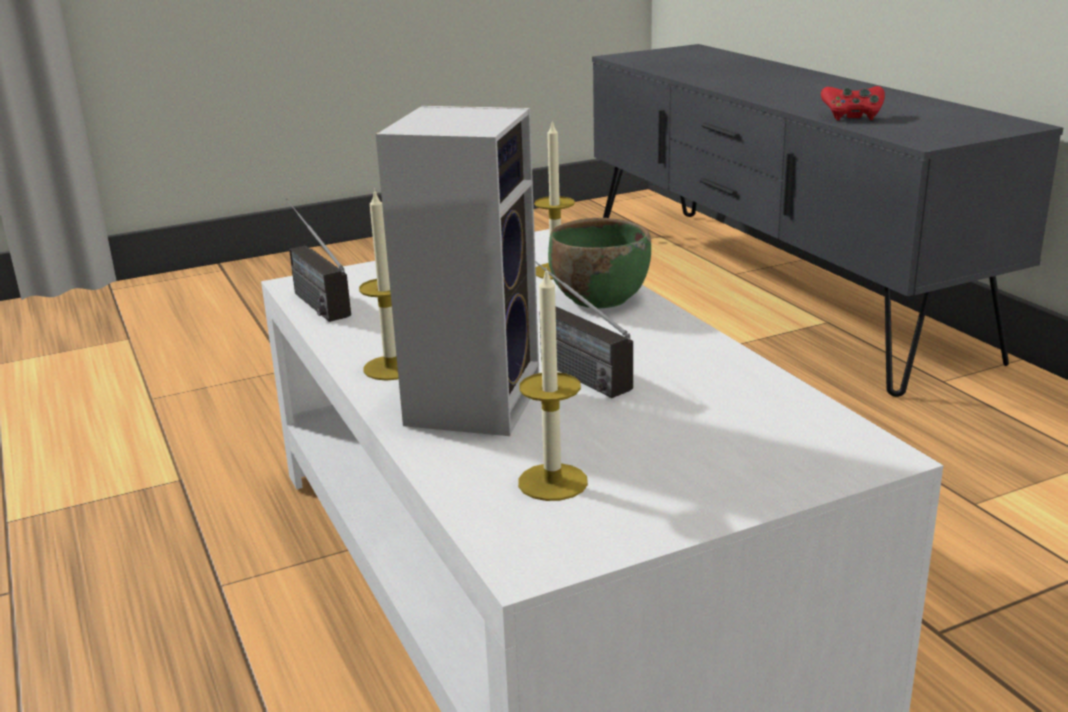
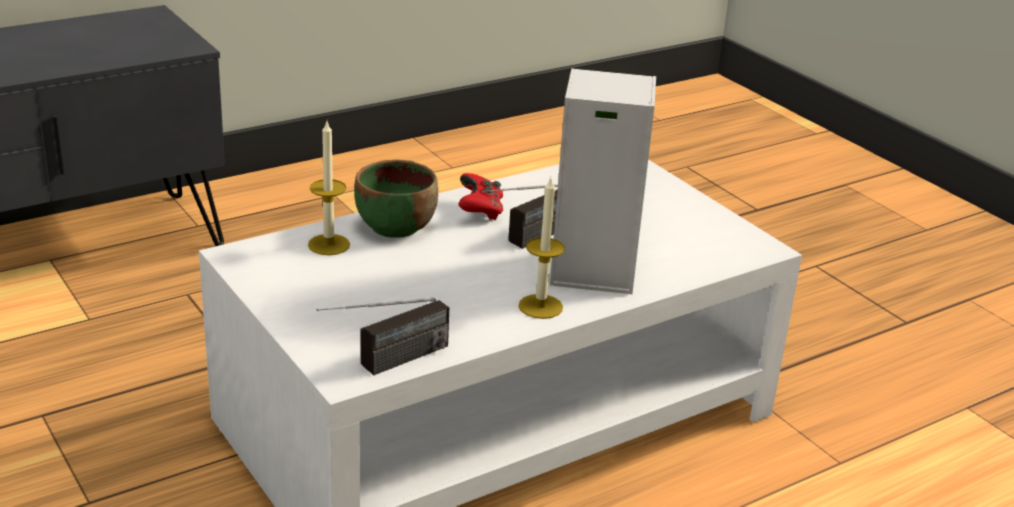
camera: 100 degrees left, 5 degrees up
candle [518,267,588,501] -> none
red game controller [821,86,885,120] -> red game controller moved to [459,173,503,220]

